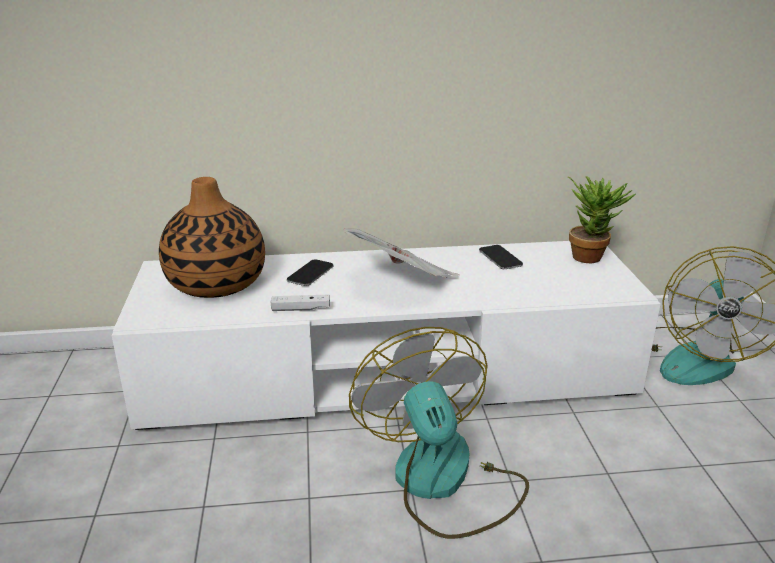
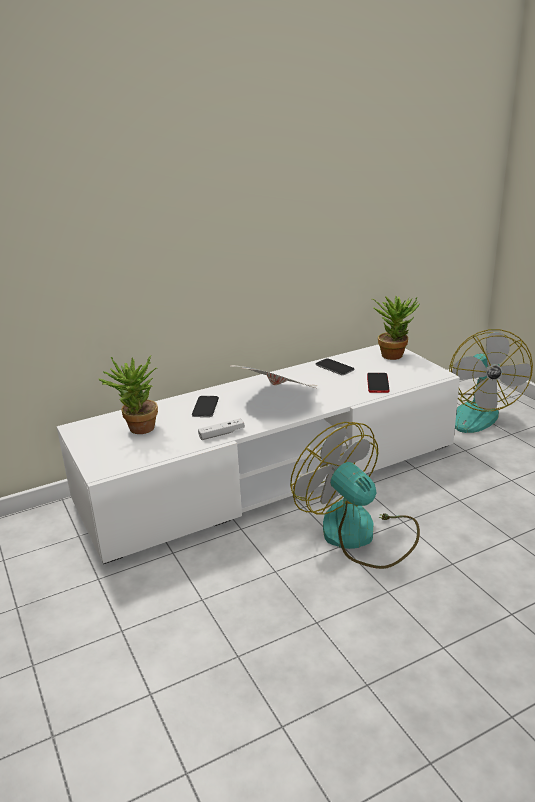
camera: 20 degrees left, 0 degrees up
vase [159,177,265,298] -> potted plant [98,356,158,434]
none -> phone [367,373,389,393]

